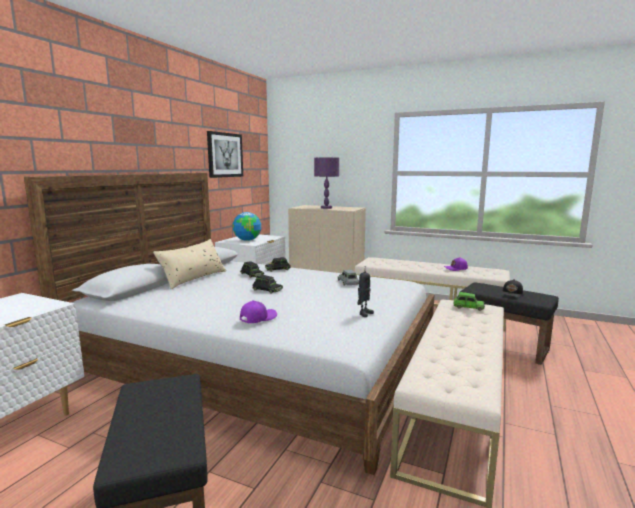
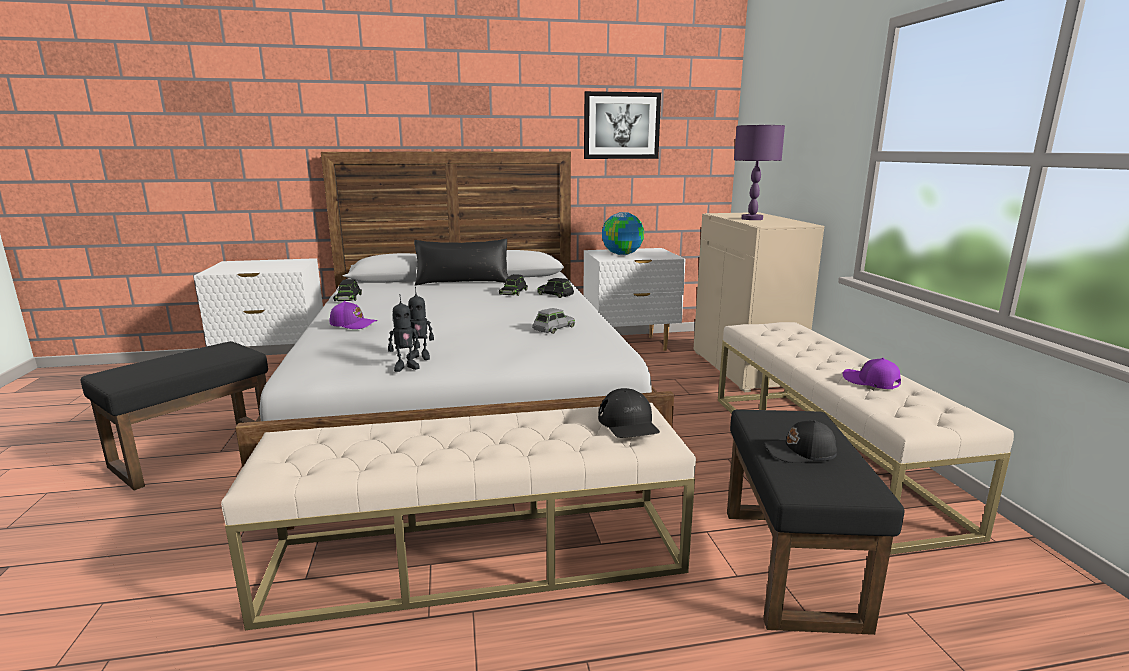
camera: 55 degrees right, 5 degrees up
beige pillow [153,239,226,290] -> black pillow [414,239,508,286]
black toy car [252,275,283,293] -> black toy car moved to [333,279,362,301]
green toy car [453,292,485,311] -> black cap [598,388,660,438]
none -> toy robot [388,294,420,372]

